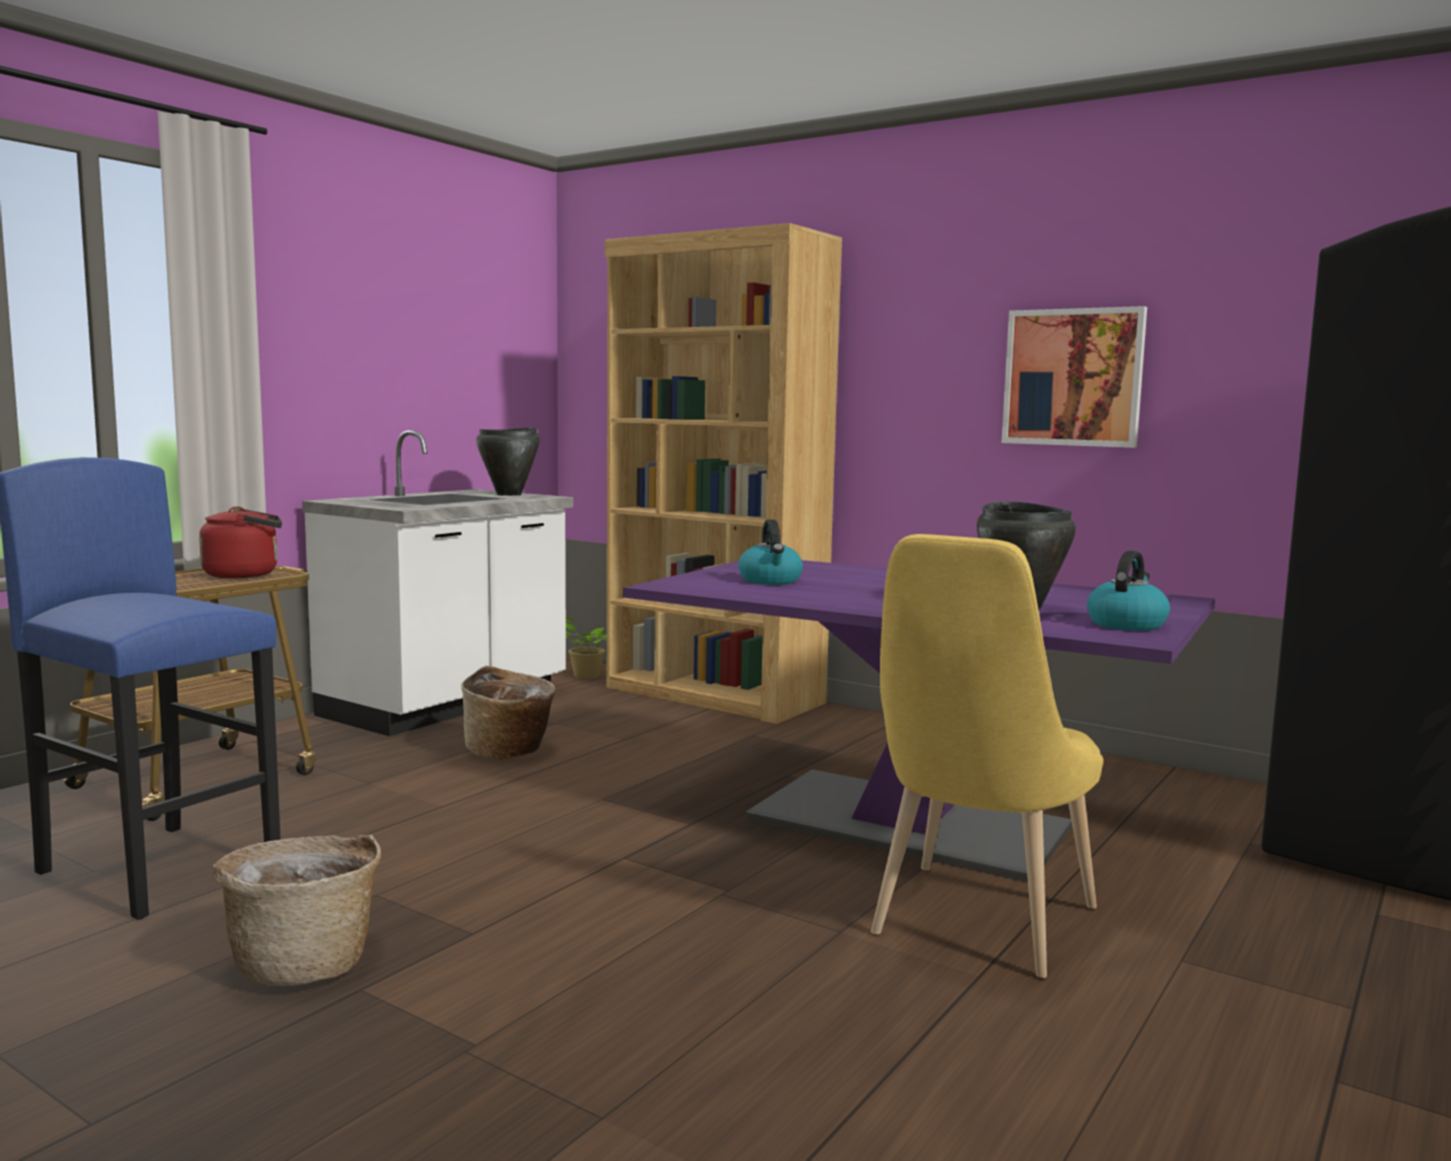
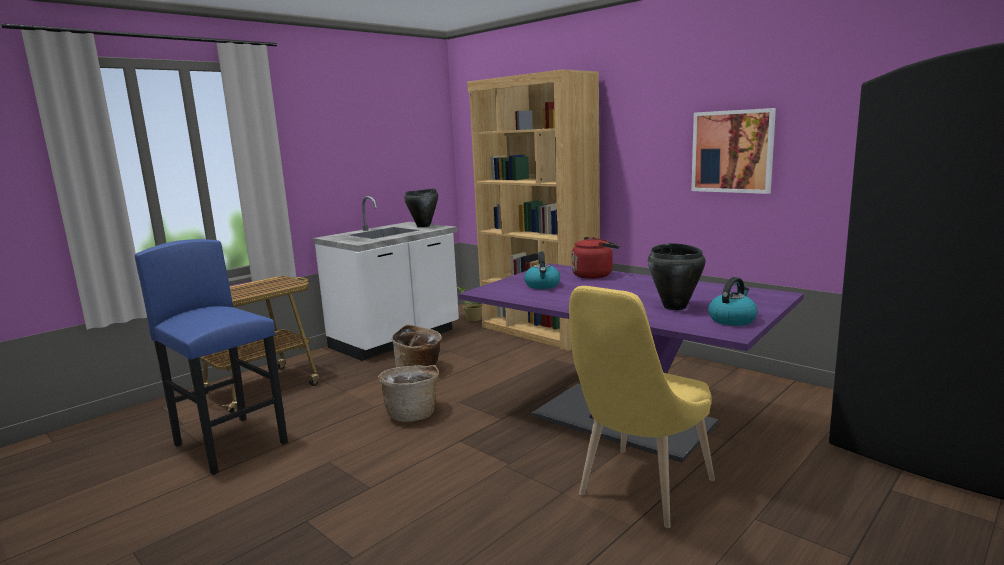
camera: 10 degrees right, 5 degrees up
red kettle [199,506,282,578] -> red kettle moved to [572,237,620,279]
basket [213,834,381,986] -> basket moved to [378,365,439,422]

